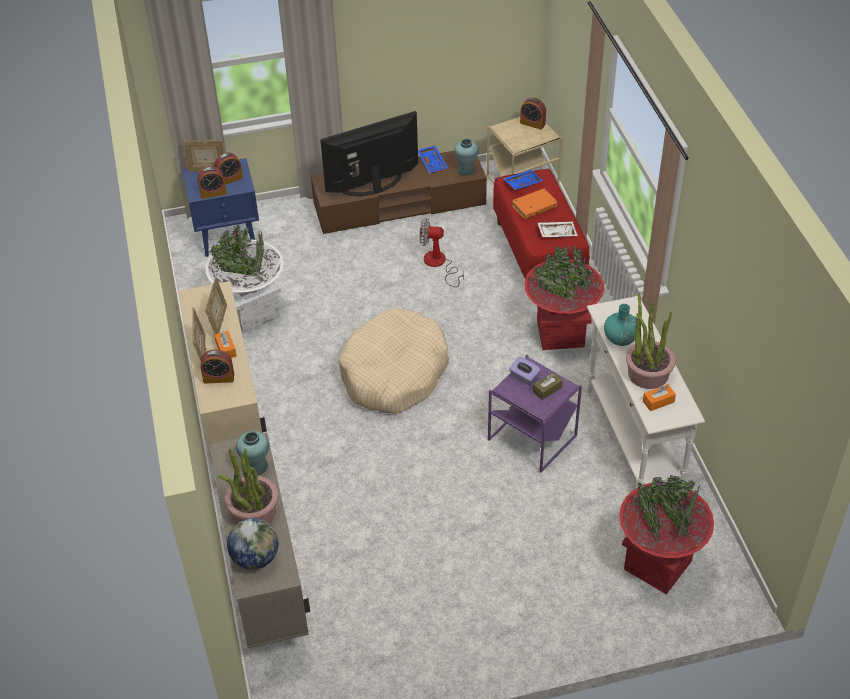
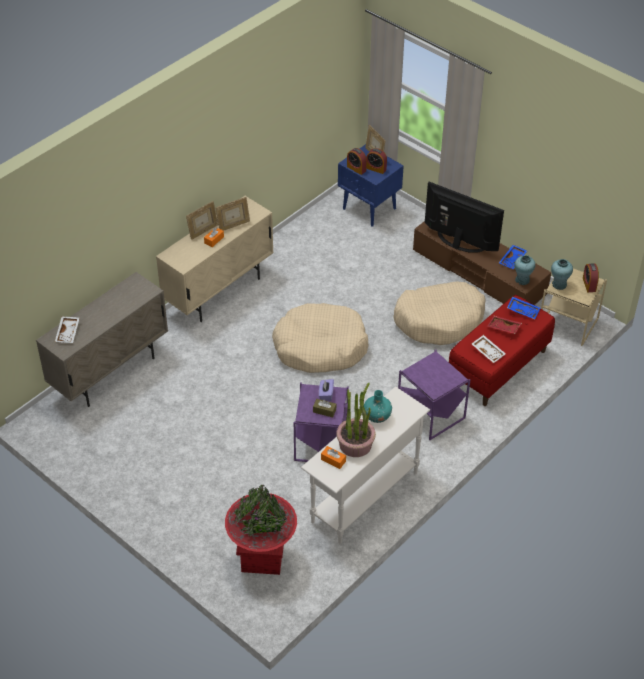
camera: 55 degrees right, 0 degrees up
alarm clock [201,349,234,384] -> none
white planter [205,225,284,333] -> none
potted plant [218,448,278,523] -> none
globe [227,518,278,570] -> white tray [55,316,80,343]
turquoise vase [236,431,269,475] -> turquoise vase moved to [551,259,573,290]
fan [420,218,464,287] -> beige dog bed [393,281,486,345]
orange book [512,189,558,219] -> red tray [487,316,522,334]
red planter [524,245,604,350] -> purple side table [398,349,470,440]

